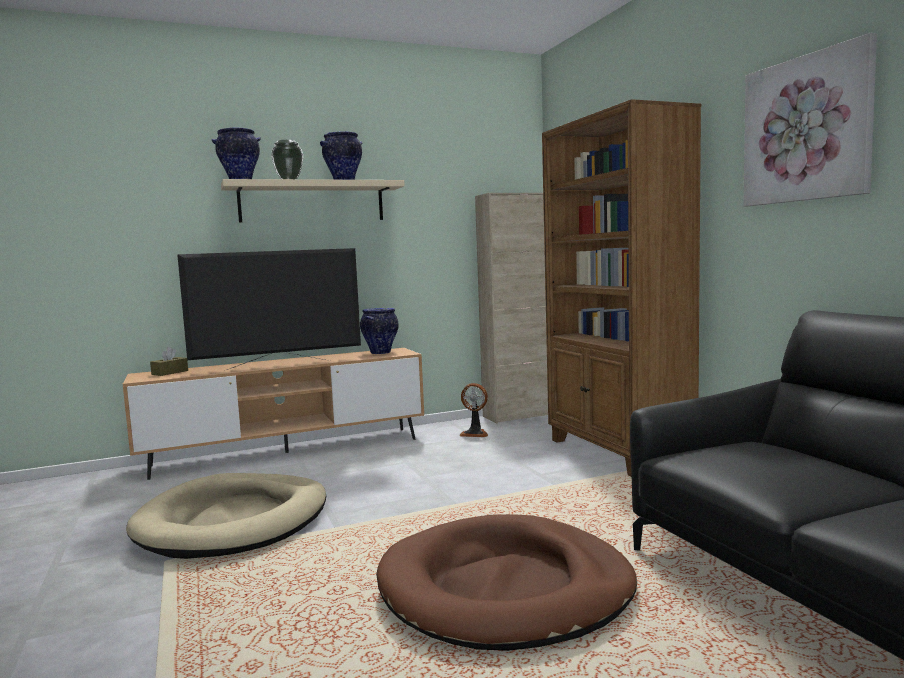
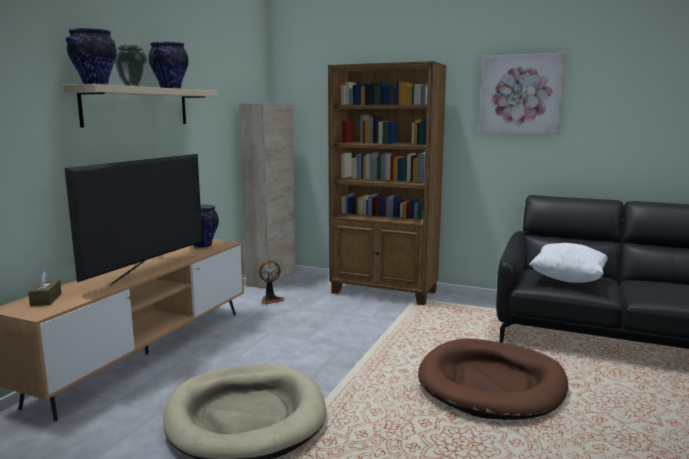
camera: 45 degrees left, 5 degrees up
none -> white pillow [529,243,608,283]

